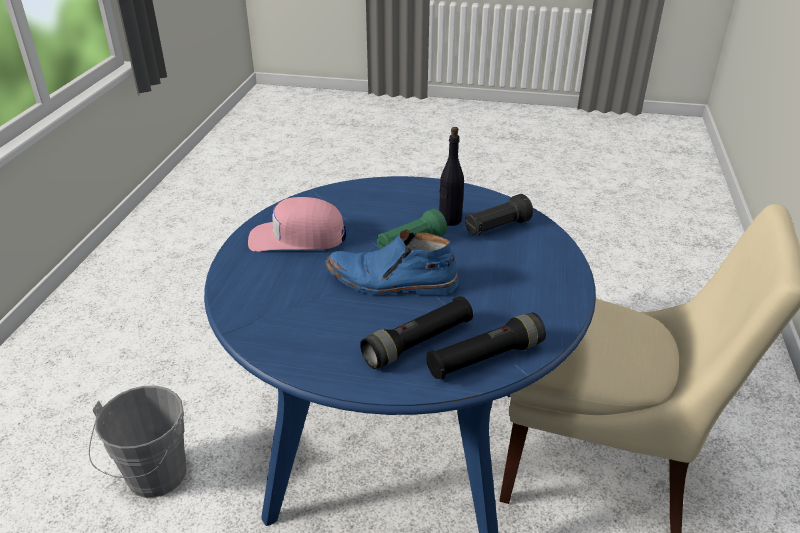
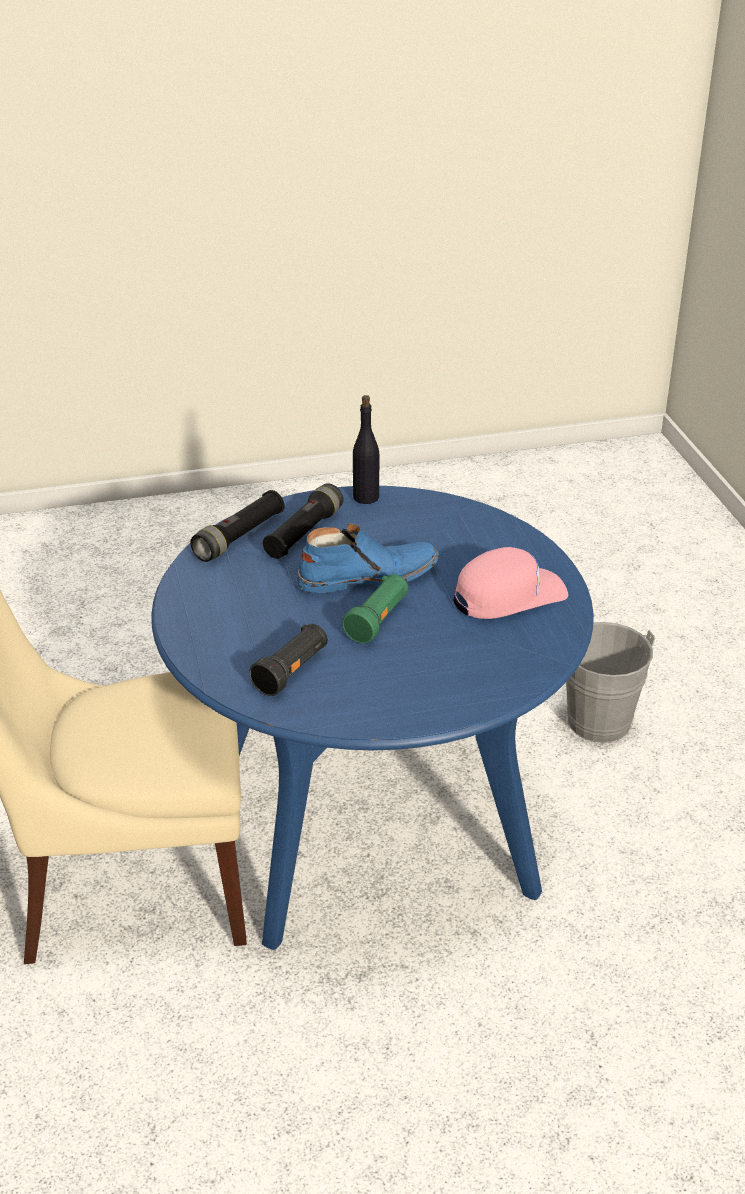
camera: 155 degrees right, 0 degrees up
black bottle [439,127,464,226] -> black bottle moved to [353,395,379,504]

